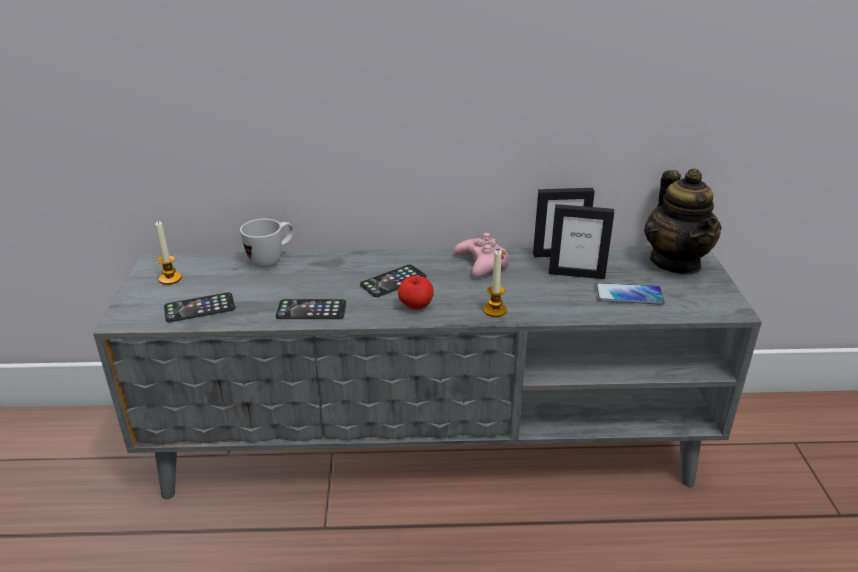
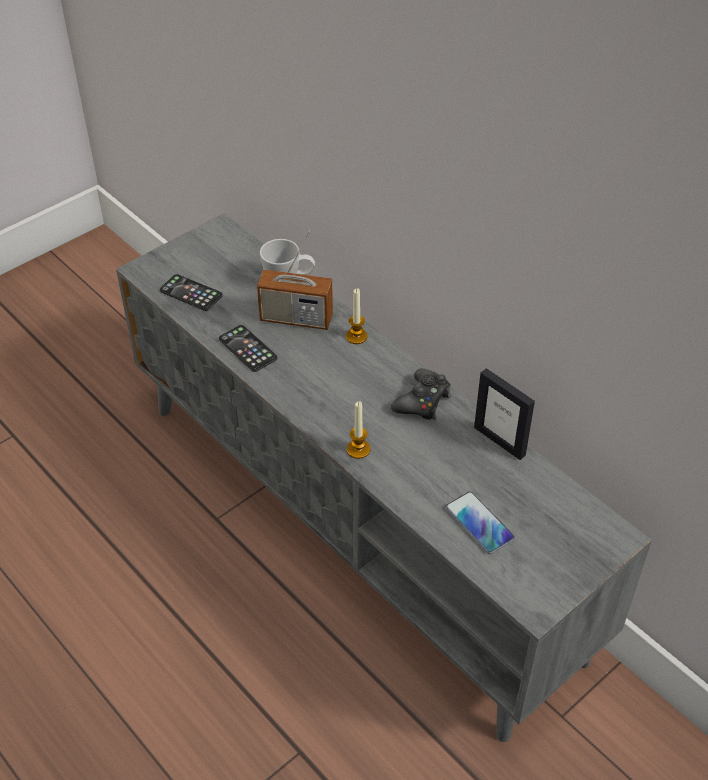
camera: 50 degrees right, 15 degrees up
candle [155,221,182,285] -> candle moved to [346,288,367,344]
phone [360,265,427,297] -> none
apple [398,276,434,309] -> none
pink game controller [454,233,508,278] -> black game controller [391,368,451,420]
picture frame [549,204,614,279] -> none
teapot [644,168,722,274] -> none
none -> radio [257,230,333,330]

